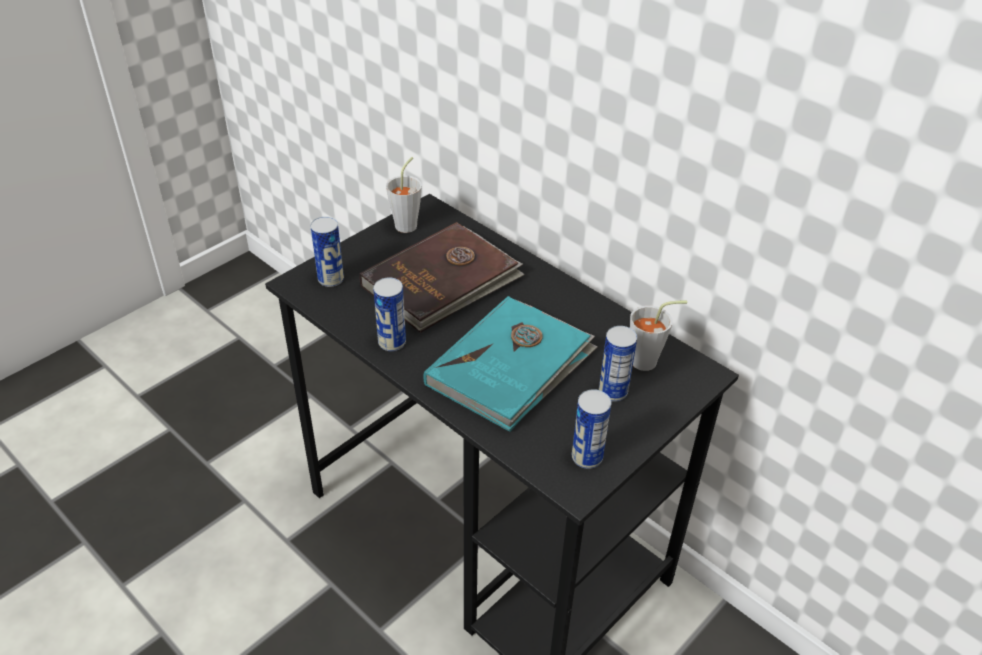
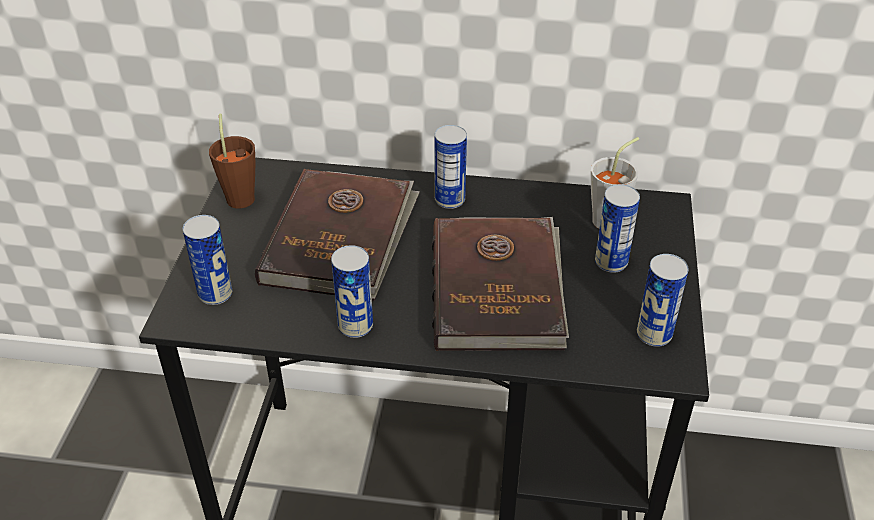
camera: 35 degrees left, 0 degrees up
grey cup [386,157,422,233] -> brown cup [209,113,255,209]
turquoise book [423,296,598,432] -> brown book [432,217,569,351]
none -> can [435,125,467,209]

